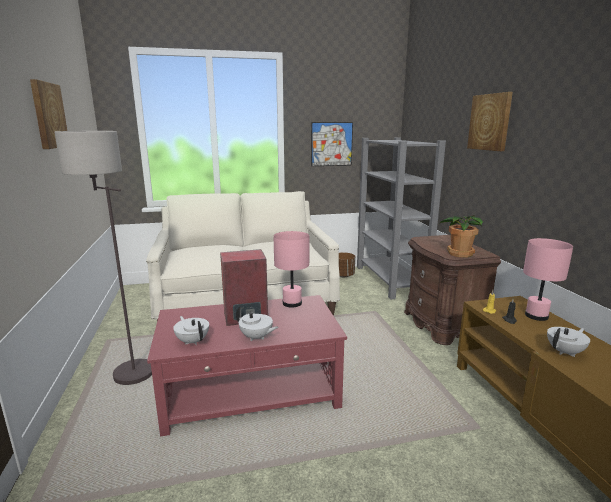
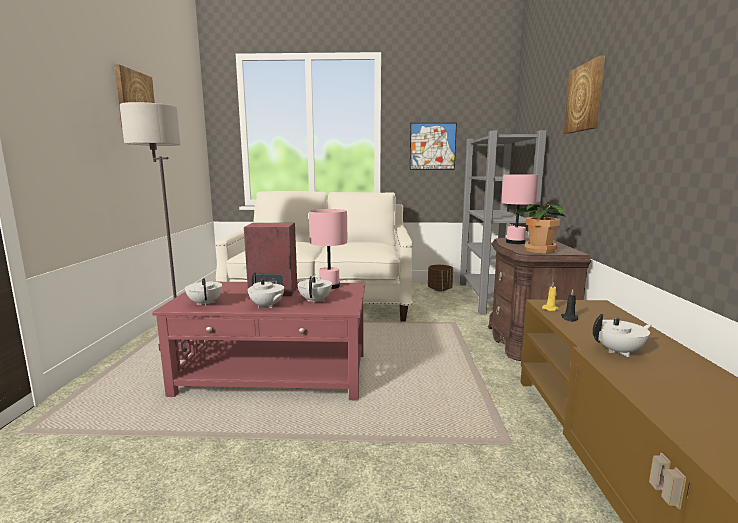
camera: 15 degrees right, 5 degrees down
pink table lamp [523,238,573,321] -> pink table lamp moved to [501,174,539,244]
none -> white teapot [298,276,332,304]

